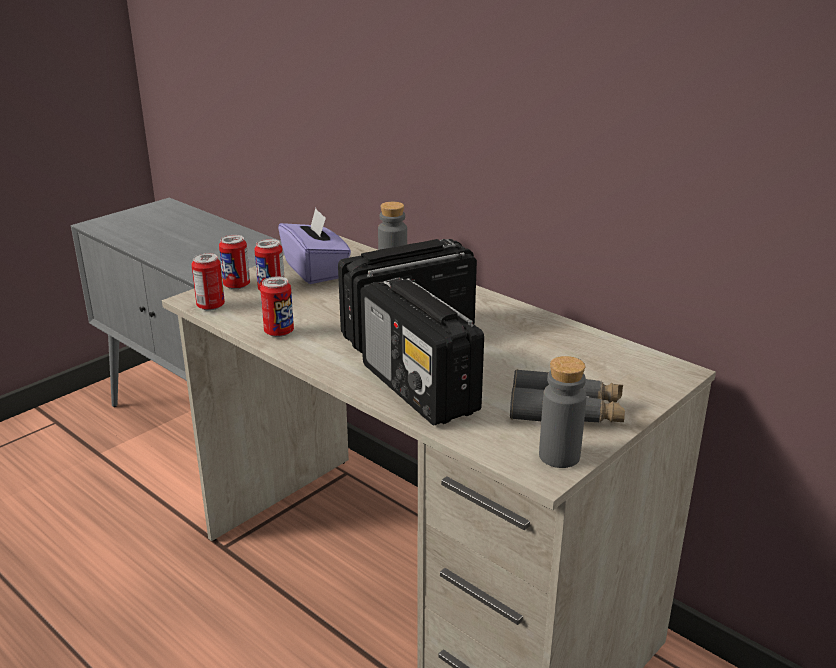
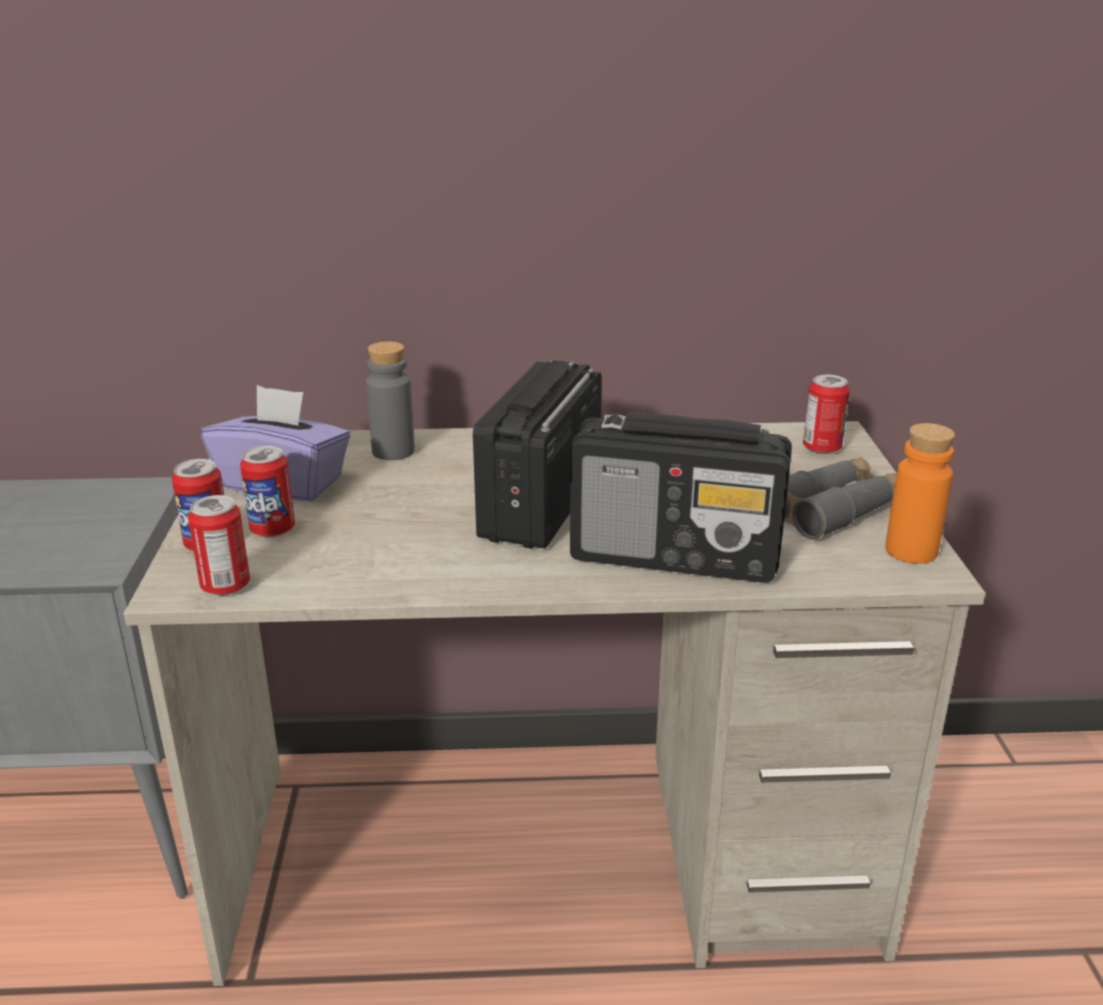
camera: 45 degrees left, 0 degrees up
can [260,277,294,337] -> can moved to [803,375,850,454]
grey bottle [539,356,587,468] -> orange bottle [885,423,955,564]

